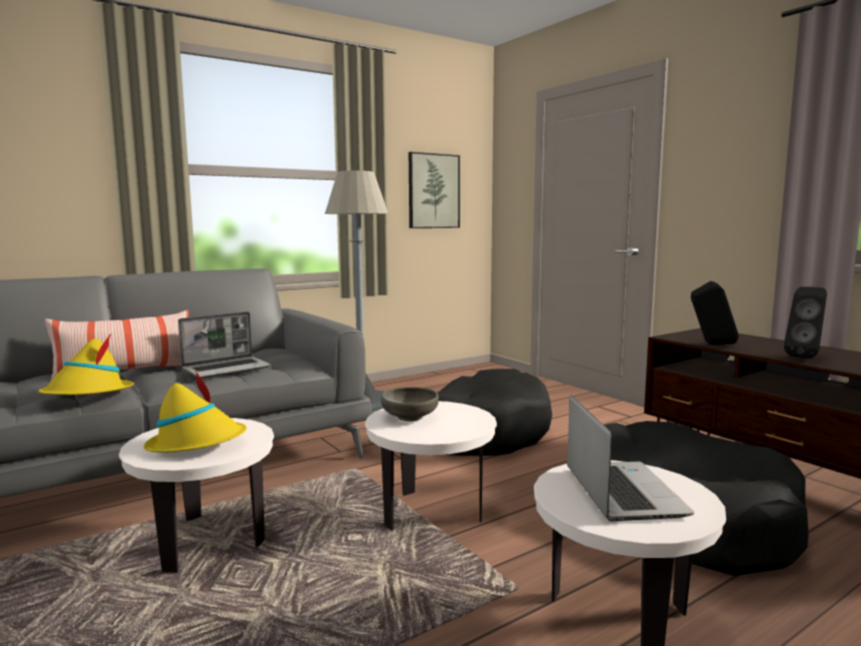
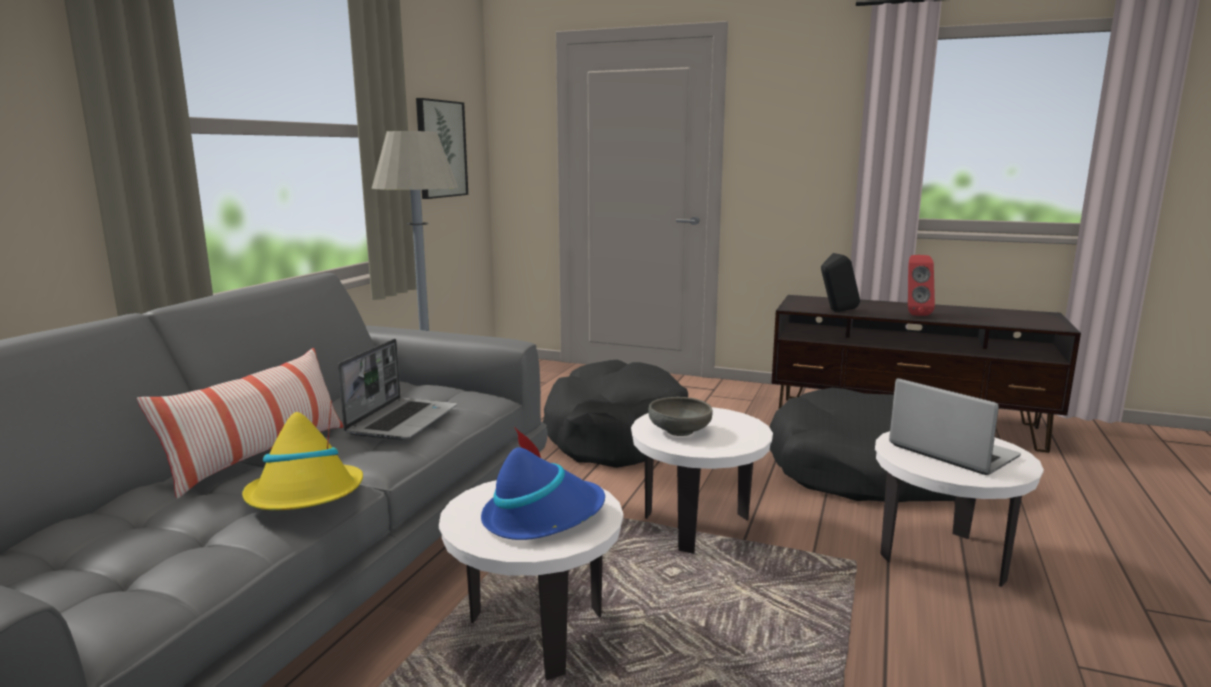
camera: 35 degrees left, 5 degrees up
yellow hat [144,370,247,453] -> blue hat [481,427,605,540]
black speaker [784,287,827,359] -> red speaker [908,255,935,316]

